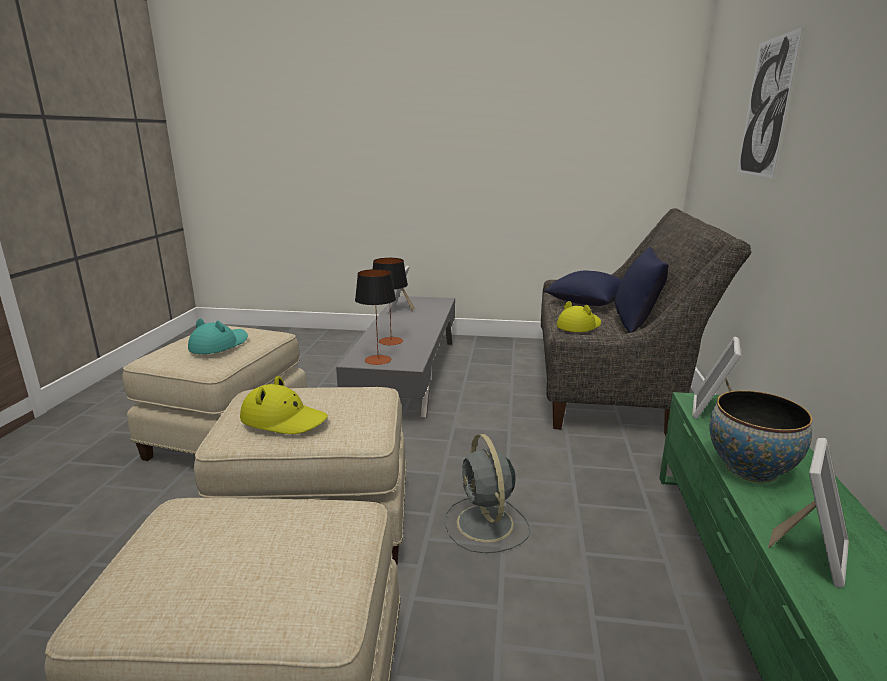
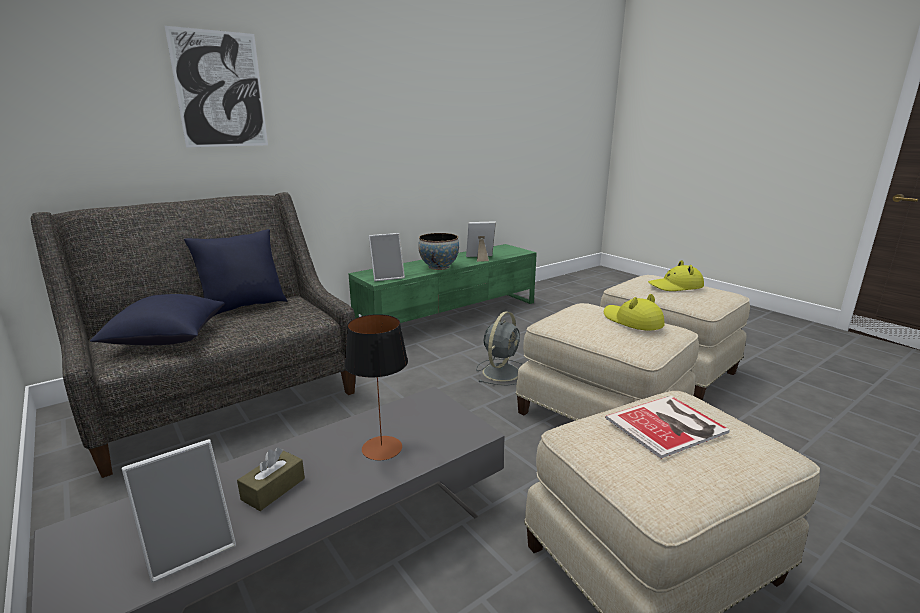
camera: 135 degrees left, 0 degrees up
turquoise hat [188,318,248,354] -> book [605,396,730,459]
table lamp [355,269,396,365] -> none
yellow hat [557,301,601,332] -> yellow hat moved to [648,260,704,291]
none -> brown tissue box [237,447,305,511]

